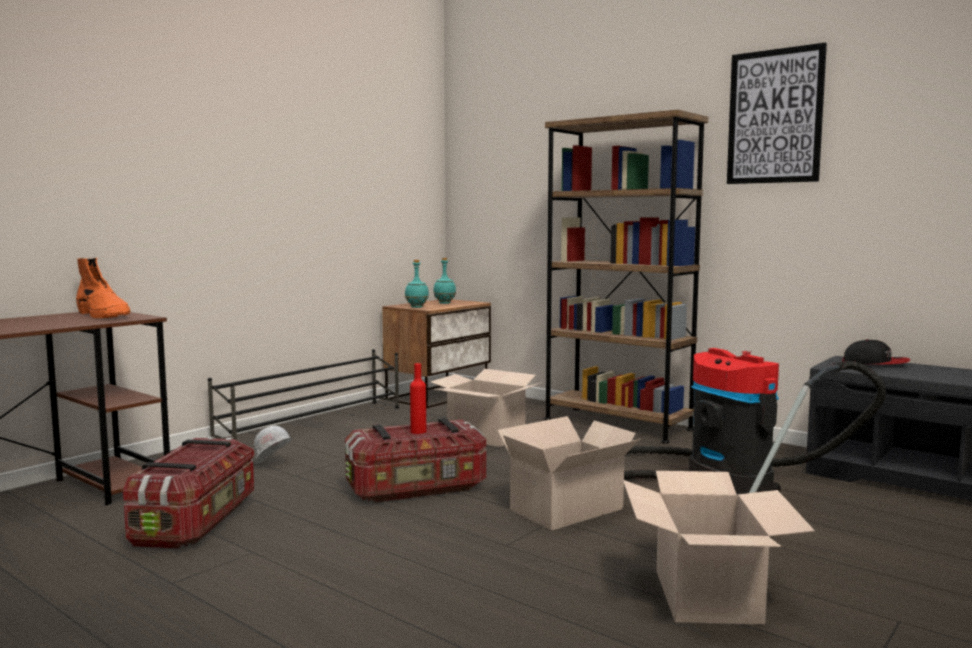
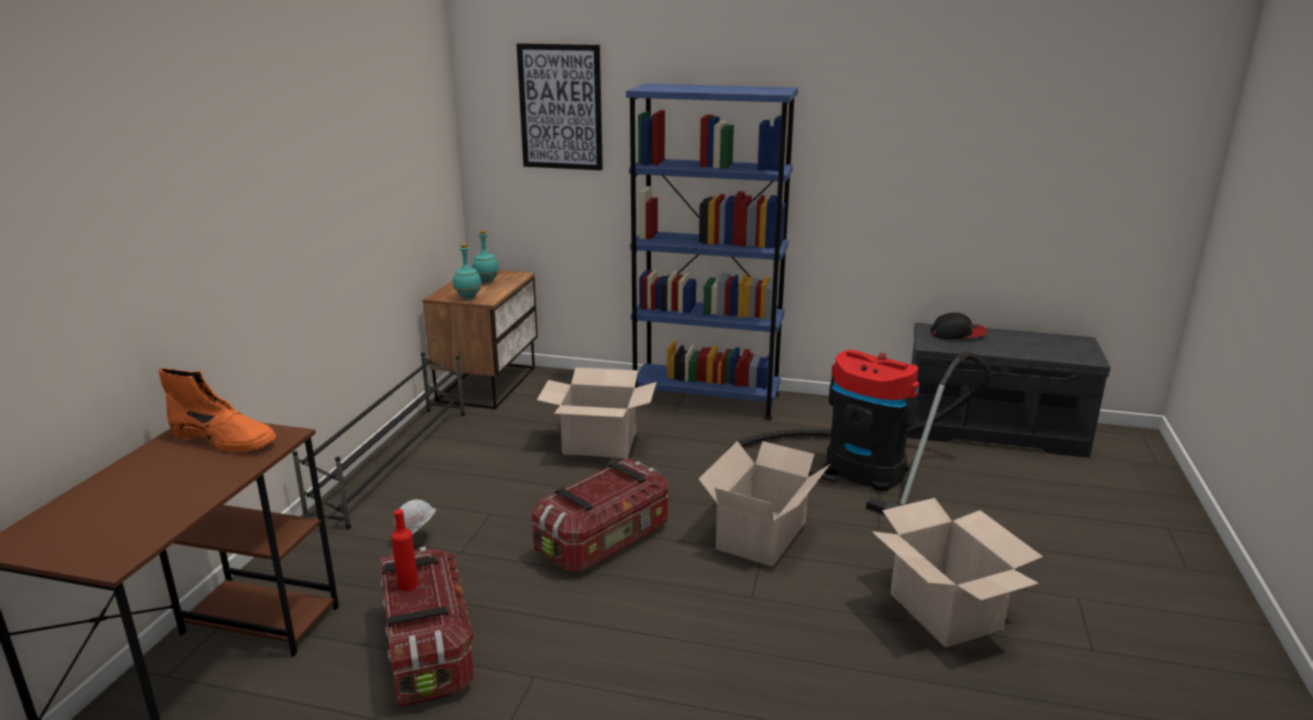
camera: 25 degrees left, 15 degrees up
red bottle [410,363,426,434] -> red bottle moved to [391,509,418,591]
brown bookcase [544,110,708,444] -> blue bookcase [626,84,798,420]
picture [727,42,827,184] -> picture moved to [517,43,603,171]

